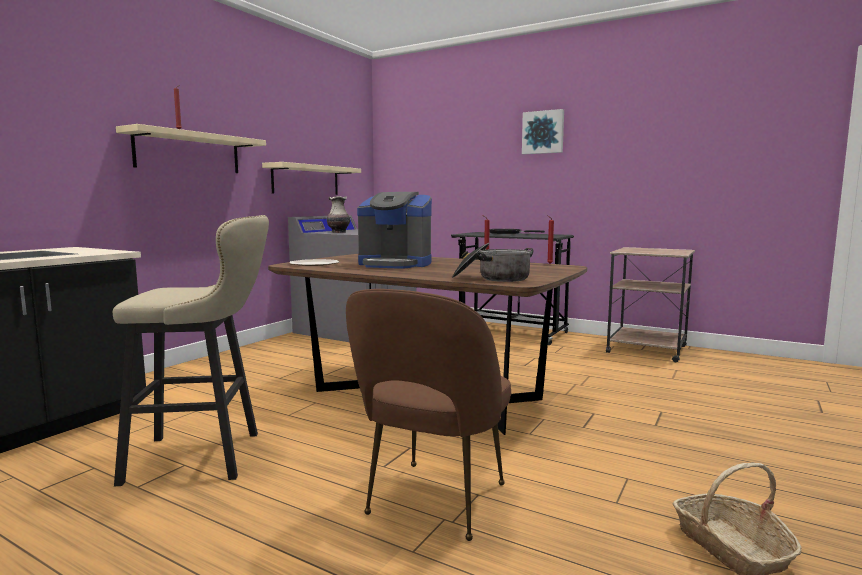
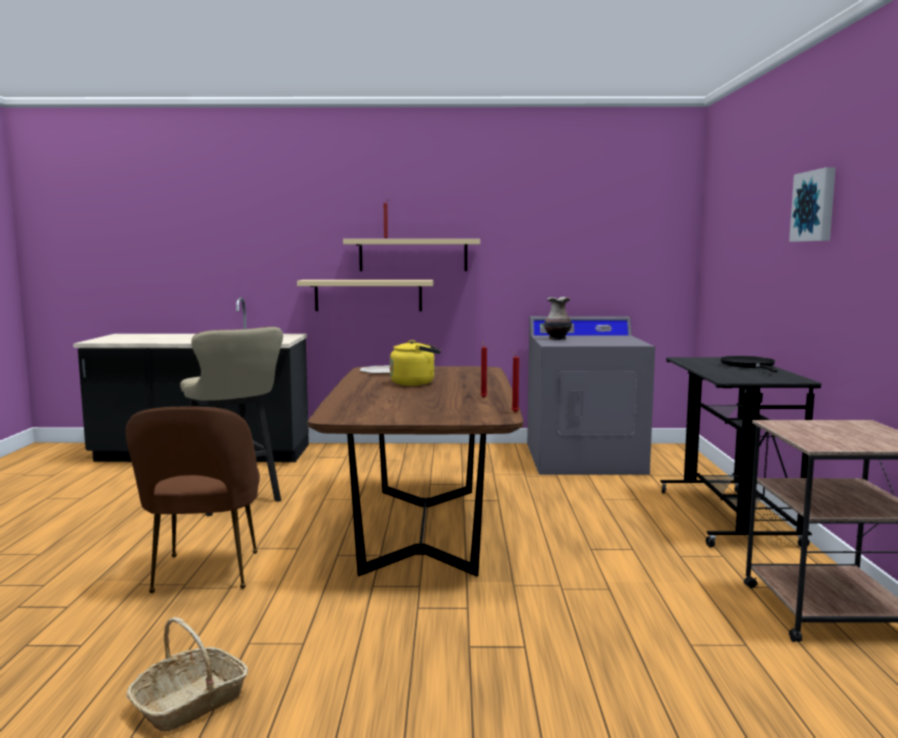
camera: 60 degrees right, 0 degrees up
beige shelf [262,162,361,195] -> beige shelf moved to [297,280,434,311]
brown chair [346,289,511,541] -> brown chair turned 90 degrees counterclockwise [126,406,260,593]
coffee machine [357,192,432,269] -> yellow kettle [390,340,441,386]
cooking pot [452,243,533,282] -> none

